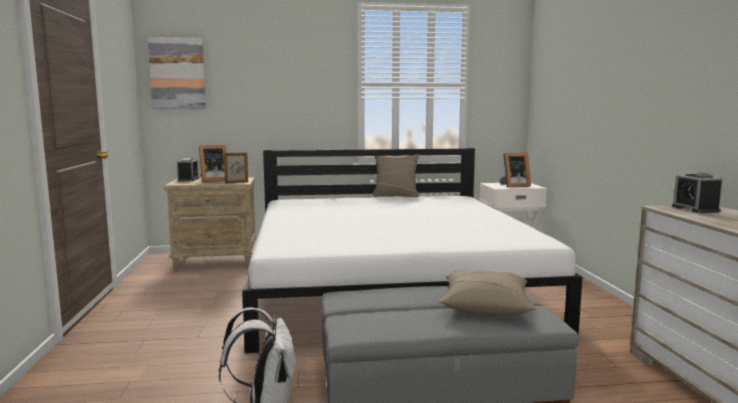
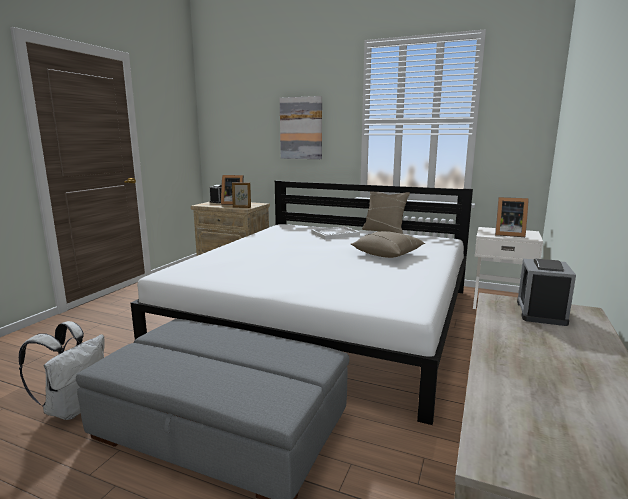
camera: 30 degrees right, 5 degrees up
picture [147,37,206,109] -> picture moved to [280,96,322,159]
beige pillow [439,270,536,315] -> beige pillow moved to [351,231,425,258]
none -> white tray [311,226,360,240]

